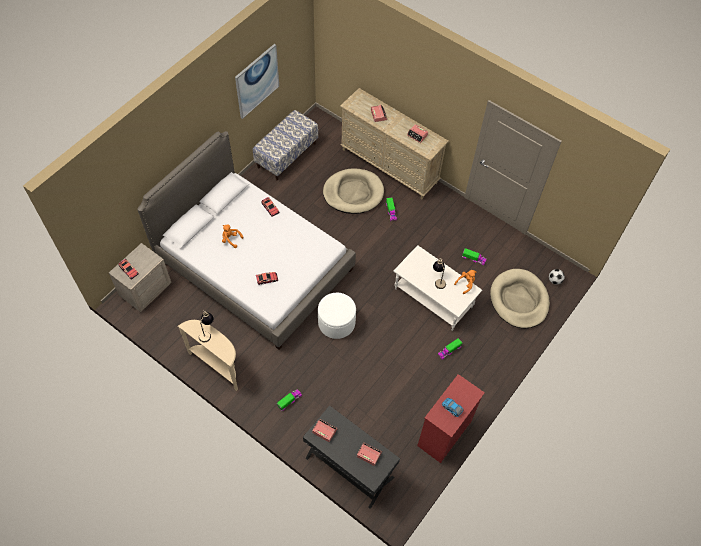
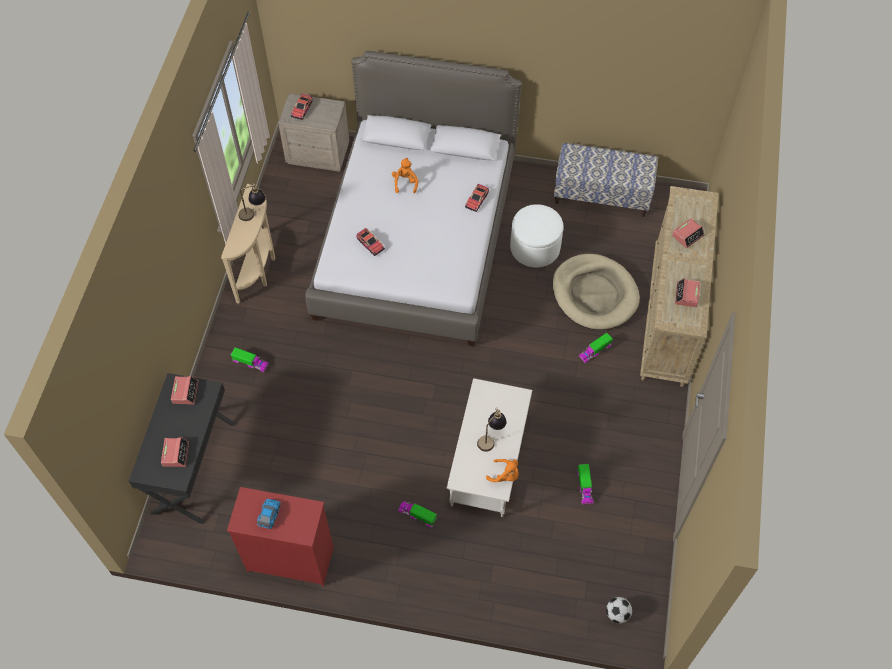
camera: 65 degrees right, 0 degrees up
picture [235,44,279,119] -> none
white ottoman [318,293,356,339] -> white ottoman moved to [510,204,564,267]
beige dog bed [490,269,550,329] -> none

